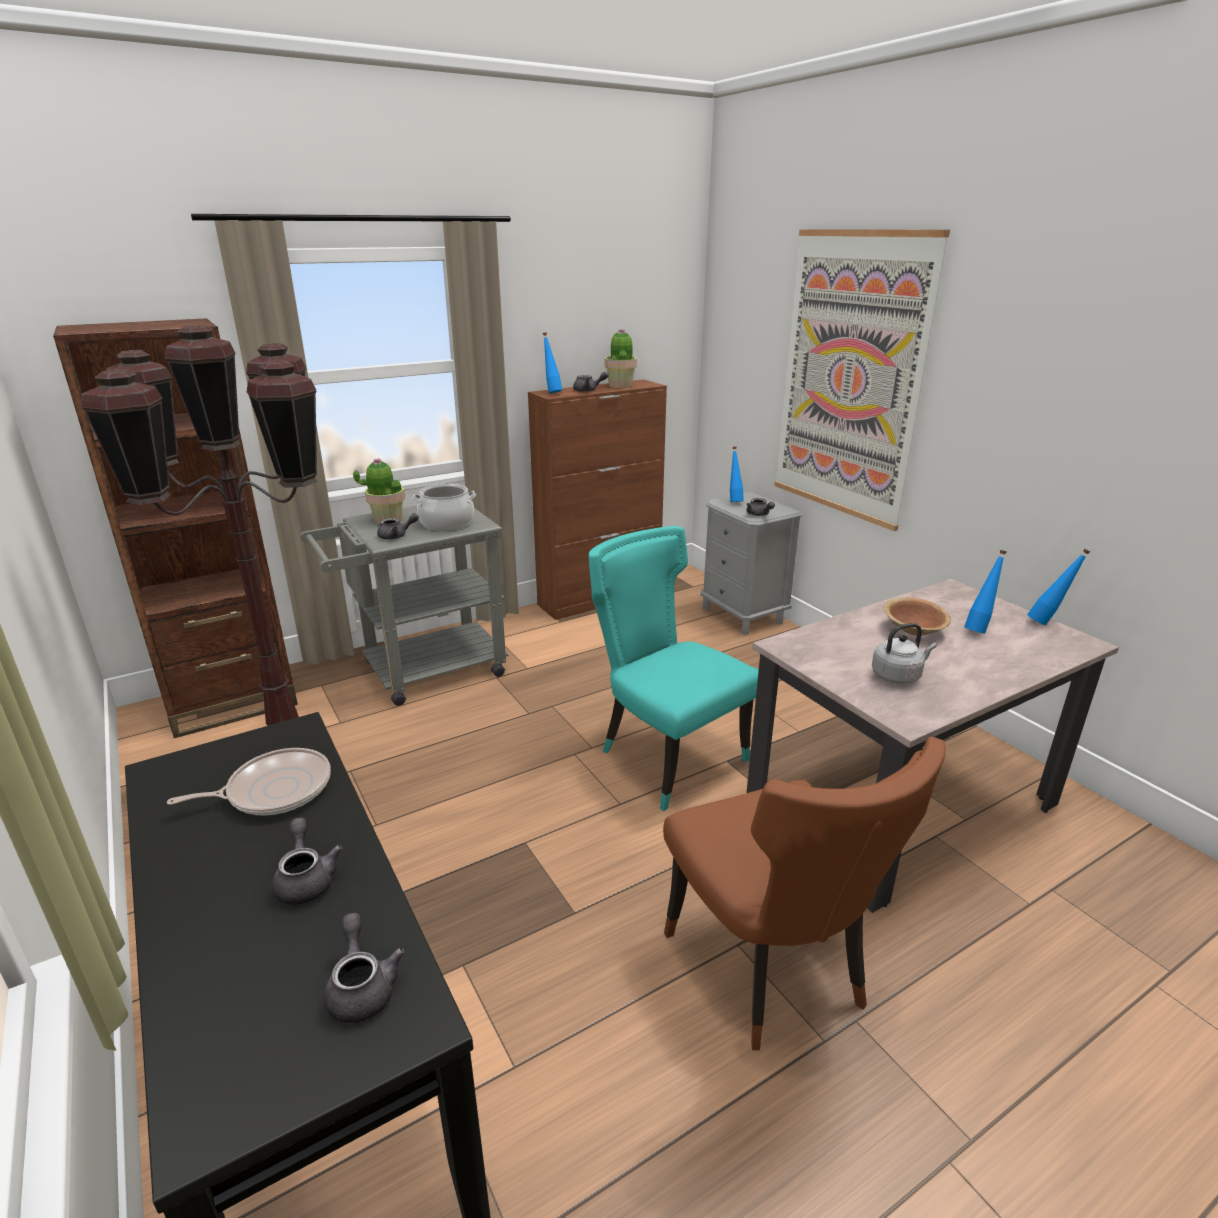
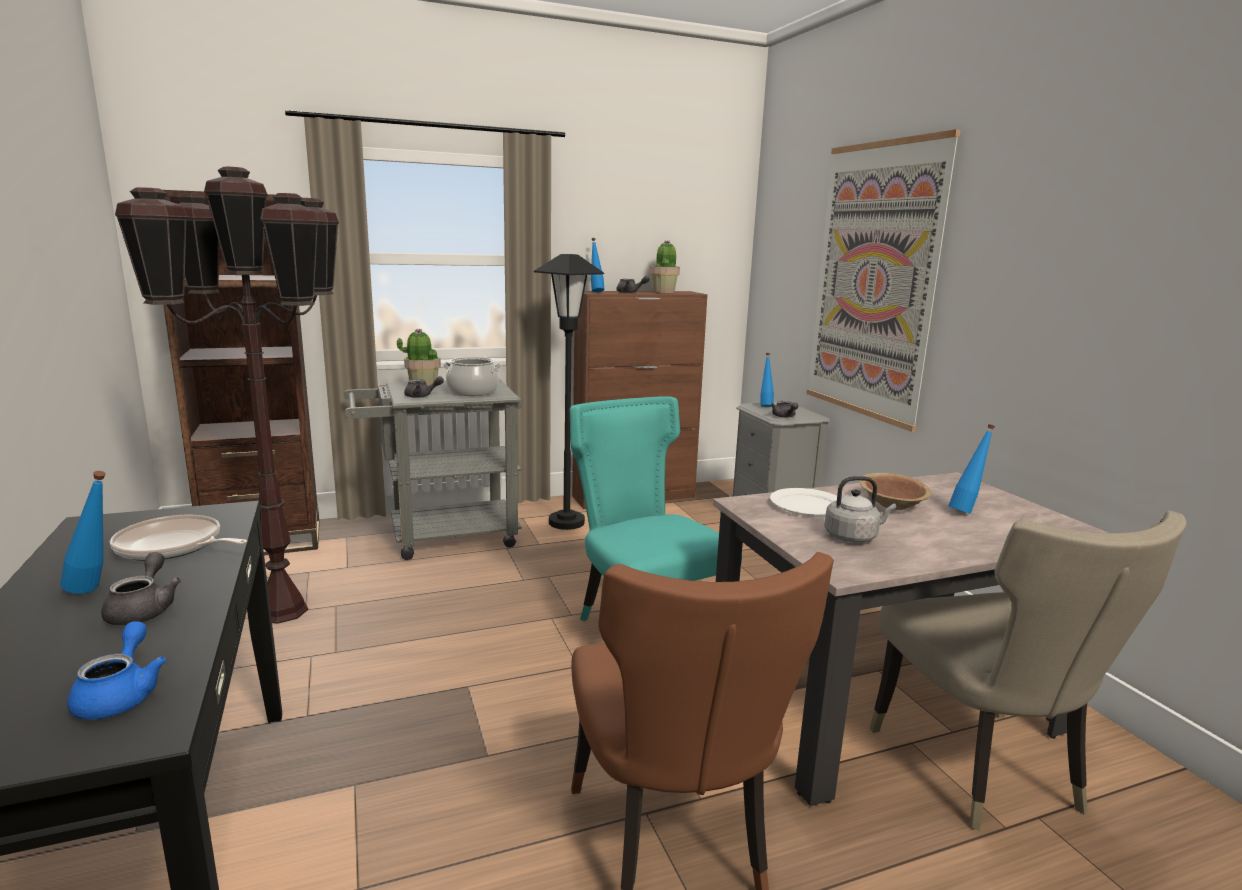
camera: 10 degrees right, 10 degrees down
frying pan [167,748,331,815] -> frying pan turned 150 degrees counterclockwise [110,515,248,561]
grey teapot [324,913,405,1023] -> blue teapot [67,621,166,719]
blue bottle [1027,549,1090,625] -> blue bottle moved to [60,471,106,594]
none -> black floor lamp [534,254,604,530]
none -> white plate [770,488,837,516]
none -> beige chair [870,511,1186,830]

